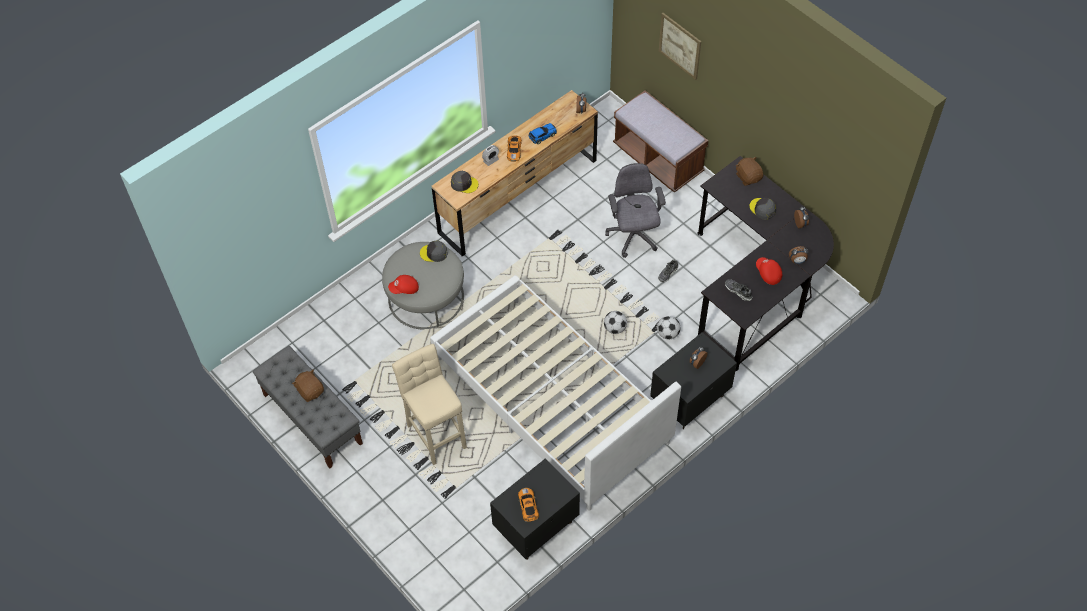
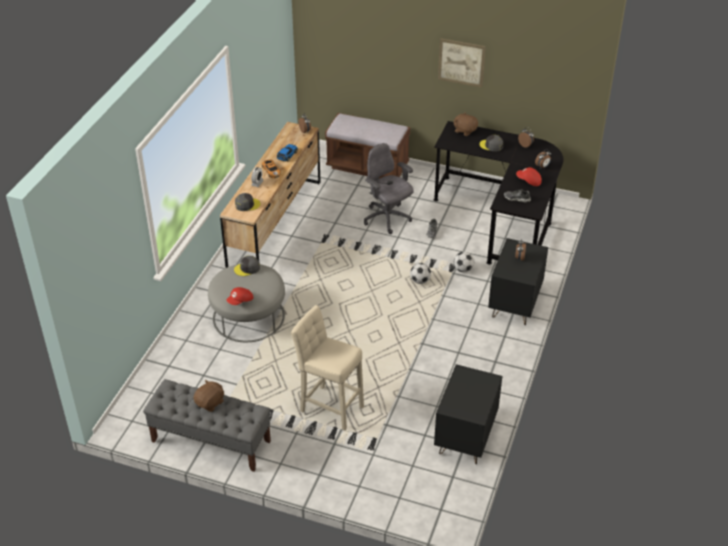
camera: 30 degrees left, 15 degrees down
brown plush toy [292,369,324,402] -> brown plush toy turned 105 degrees clockwise [193,379,224,412]
white bed [430,275,681,511] -> none
toy car [518,488,539,522] -> none
picture [659,13,701,80] -> picture moved to [438,38,486,88]

